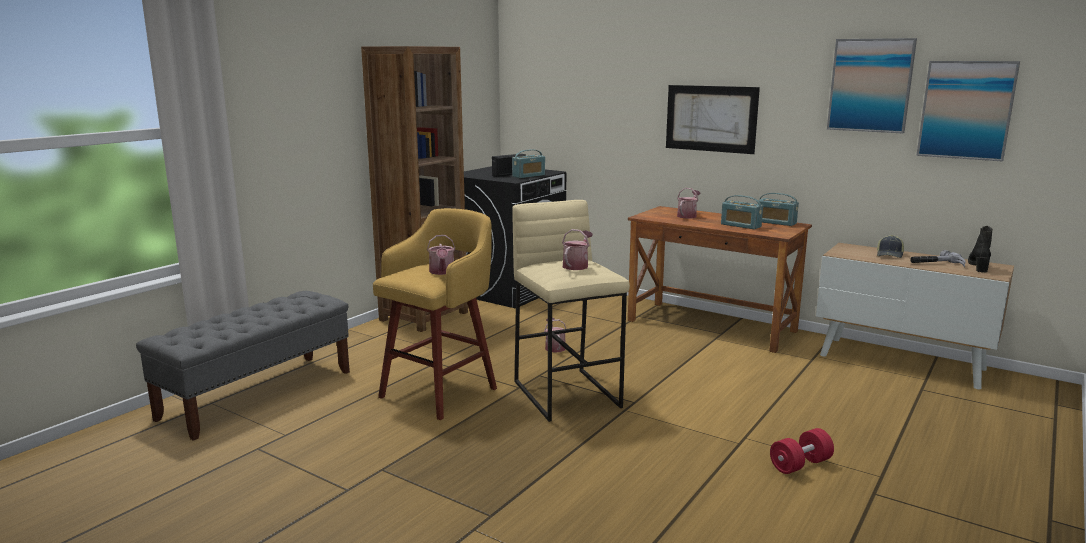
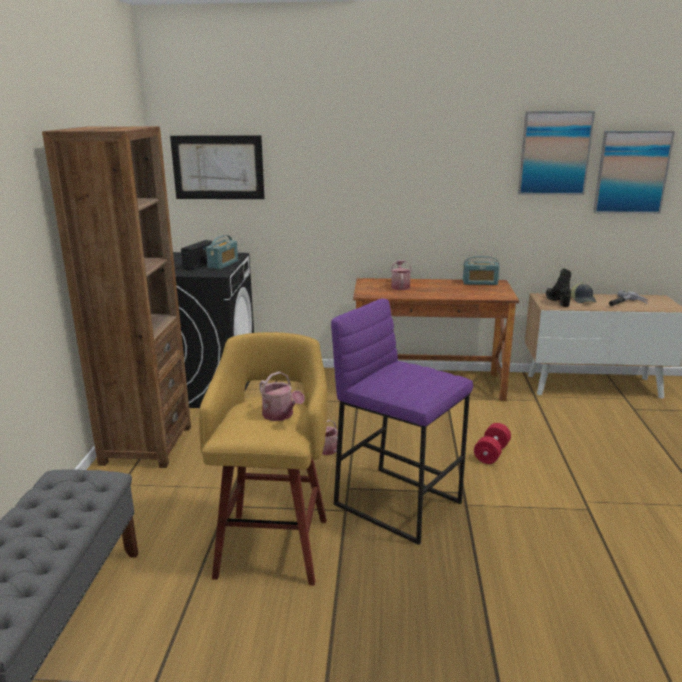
camera: 30 degrees left, 5 degrees up
beige stool [512,200,630,422] -> purple stool [331,298,473,545]
watering can [562,229,593,270] -> none
picture [666,85,760,154] -> picture moved to [170,135,265,199]
radio [721,195,763,230] -> none
red dumbbell [770,428,834,474] -> red dumbbell moved to [474,423,511,464]
black boot [968,226,993,272] -> black boot moved to [546,268,571,307]

